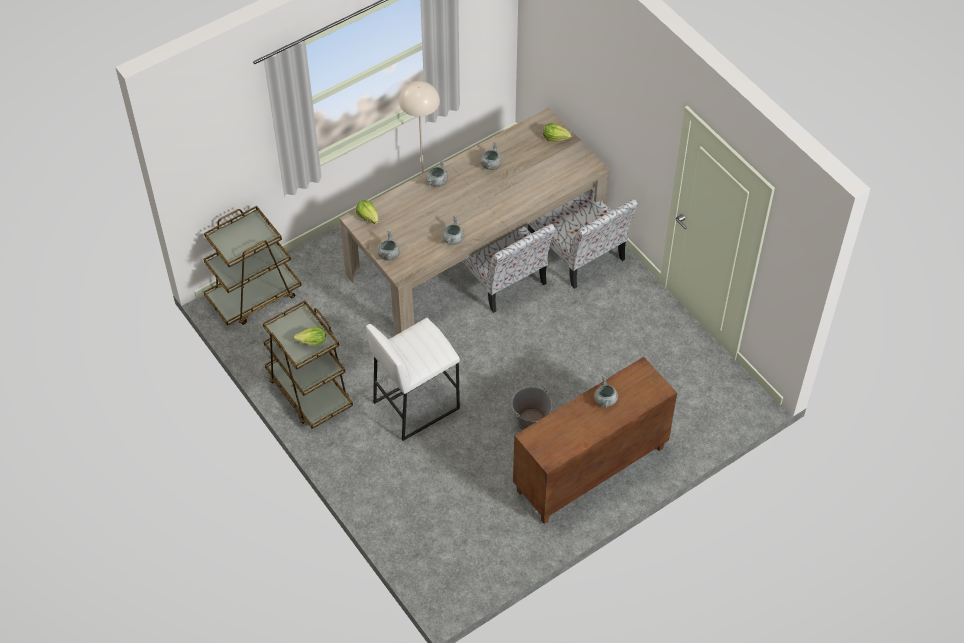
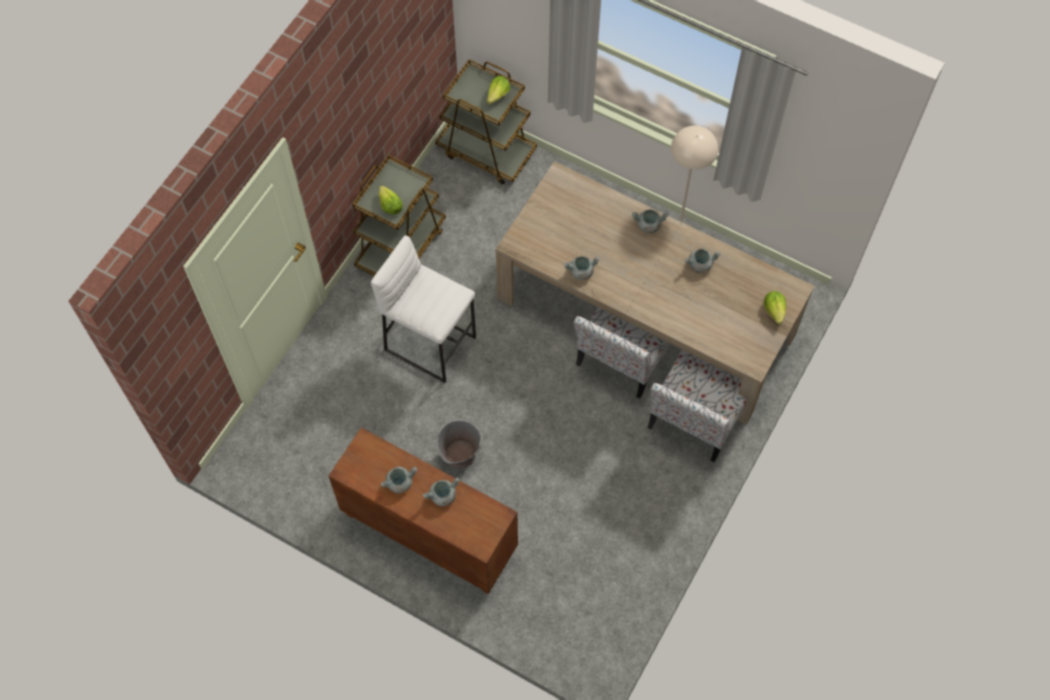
camera: 65 degrees right, 10 degrees up
lettuce [356,200,378,224] -> lettuce moved to [487,76,510,104]
grey cooking pot [378,231,400,261] -> grey cooking pot moved to [380,466,417,493]

